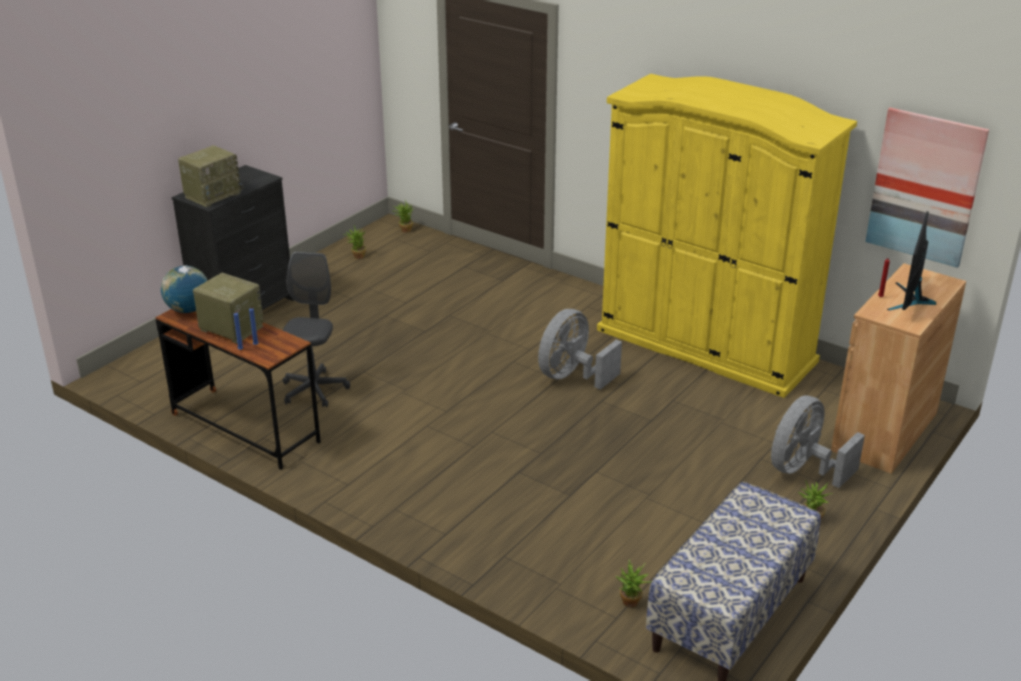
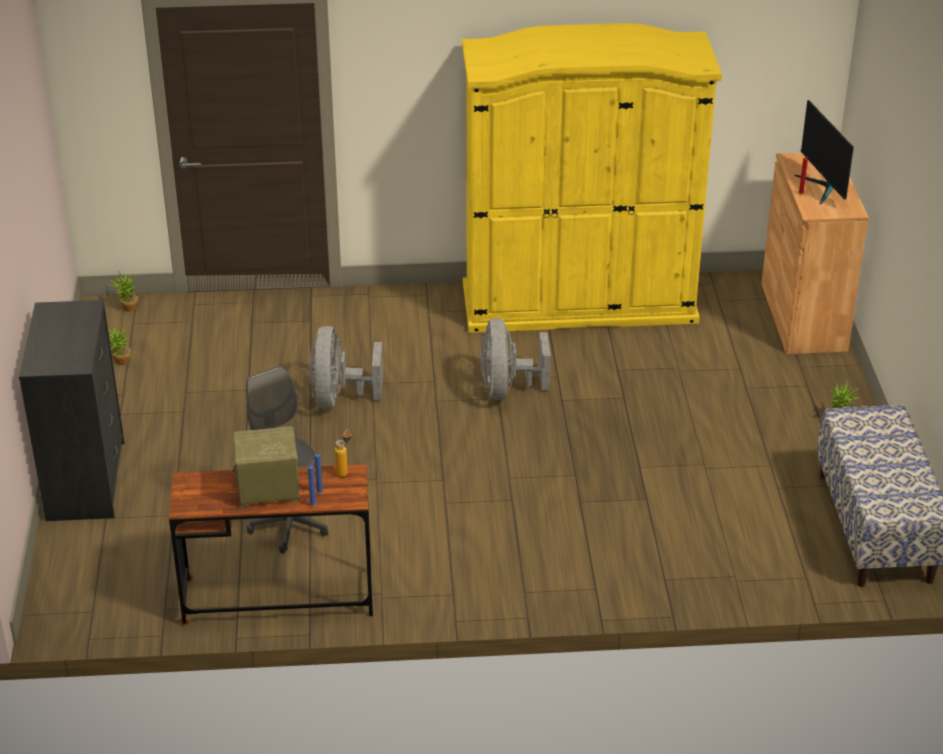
camera: 40 degrees left, 5 degrees up
globe [161,265,208,313] -> none
radio [178,145,243,207] -> none
potted plant [616,560,651,608] -> none
grey fan [771,395,865,488] -> grey fan moved to [309,326,383,408]
picture [865,108,989,268] -> none
none -> bottle [335,429,351,477]

